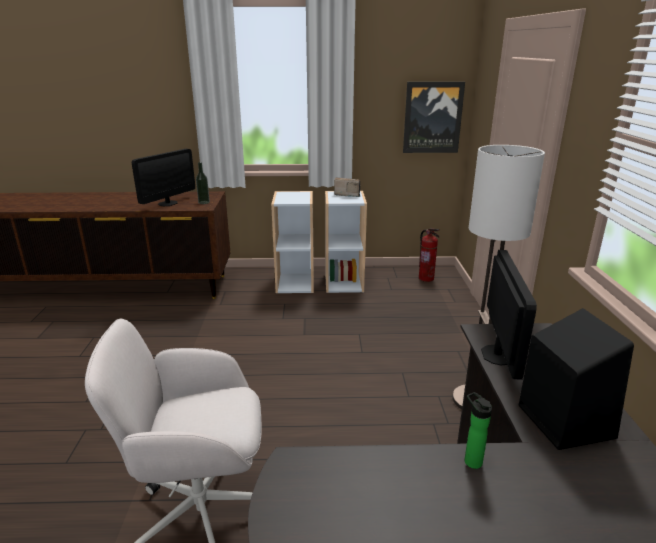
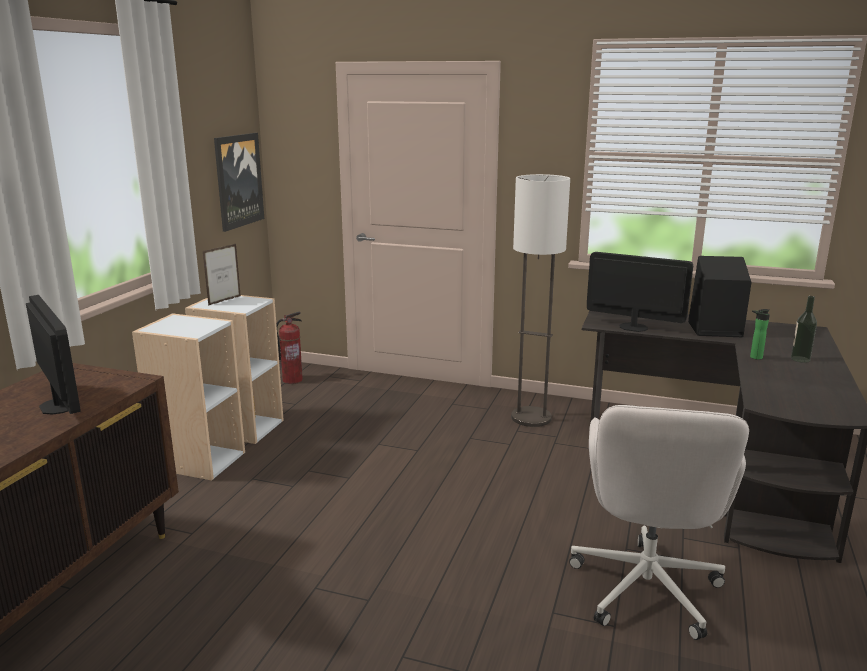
camera: 70 degrees left, 5 degrees down
bottle [196,162,210,204] -> bottle moved to [791,296,817,363]
radio [334,177,360,197] -> picture frame [203,244,241,306]

